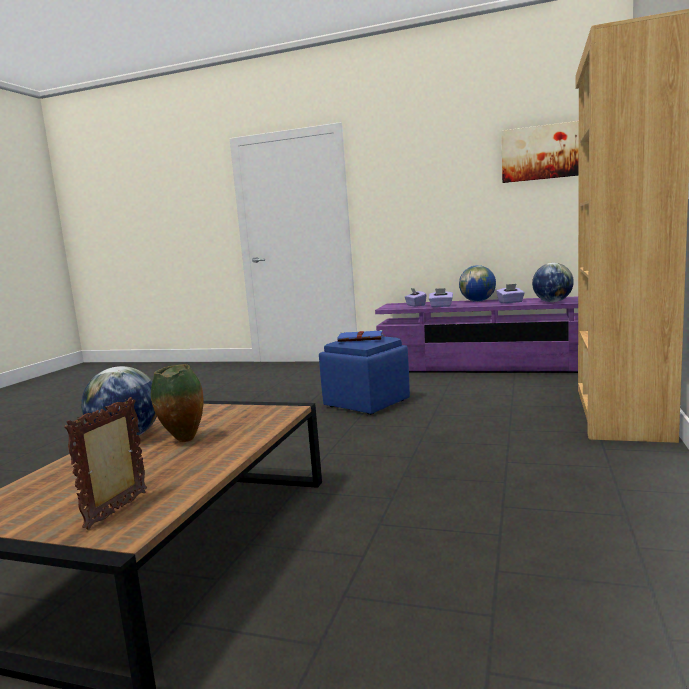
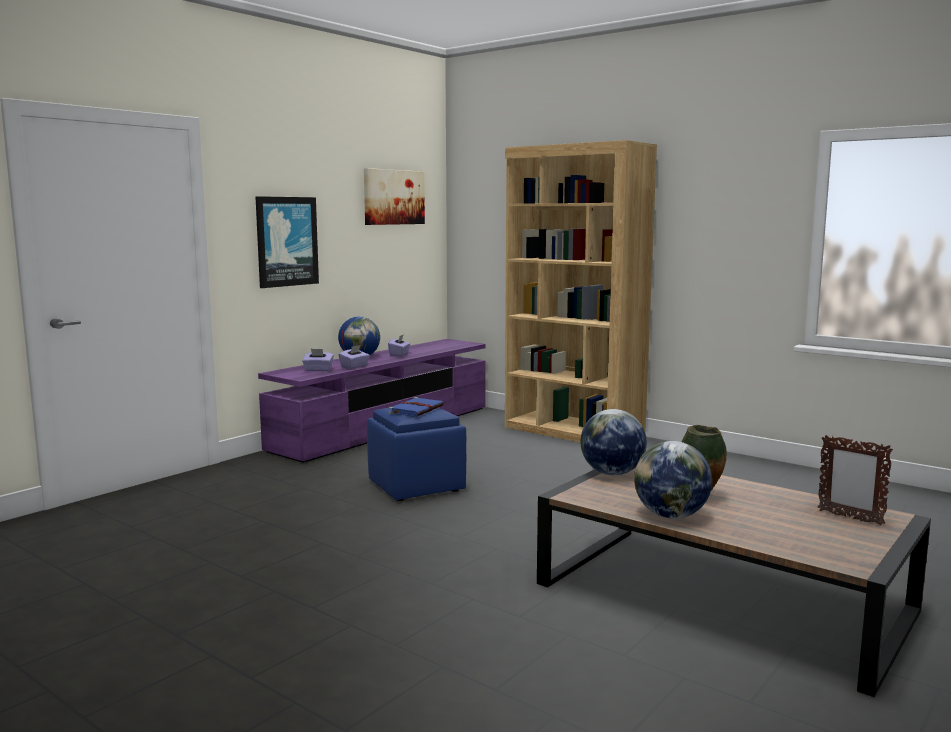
camera: 70 degrees left, 0 degrees up
globe [532,263,574,302] -> globe moved to [581,409,647,475]
none -> picture [255,196,319,288]

